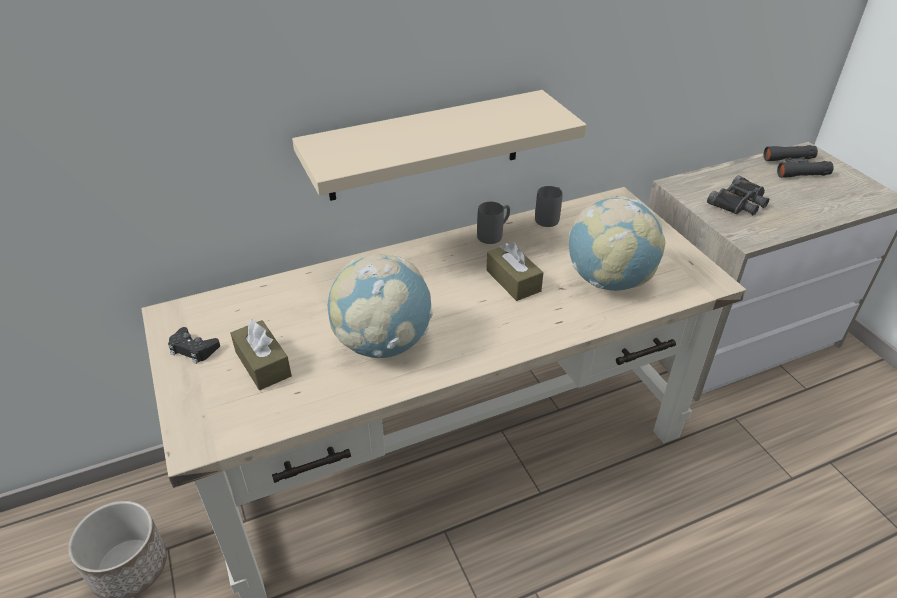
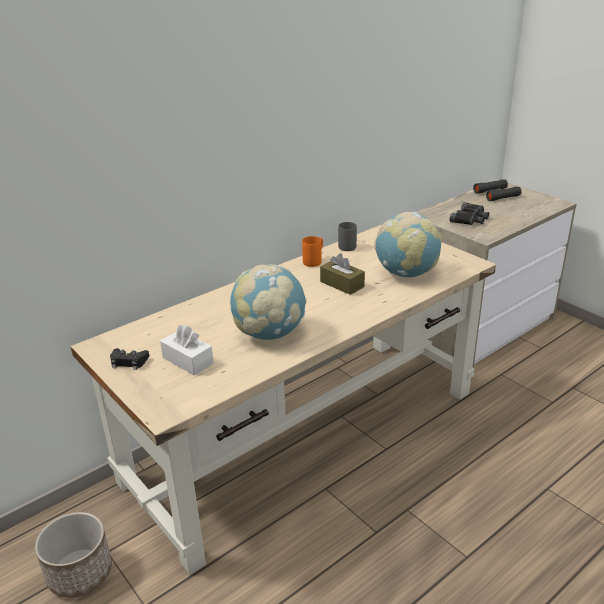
camera: 15 degrees left, 10 degrees down
brown tissue box [230,320,292,390] -> white tissue box [160,325,214,376]
beige shelf [292,90,587,201] -> none
grey mug [477,202,510,244] -> orange mug [302,236,323,267]

